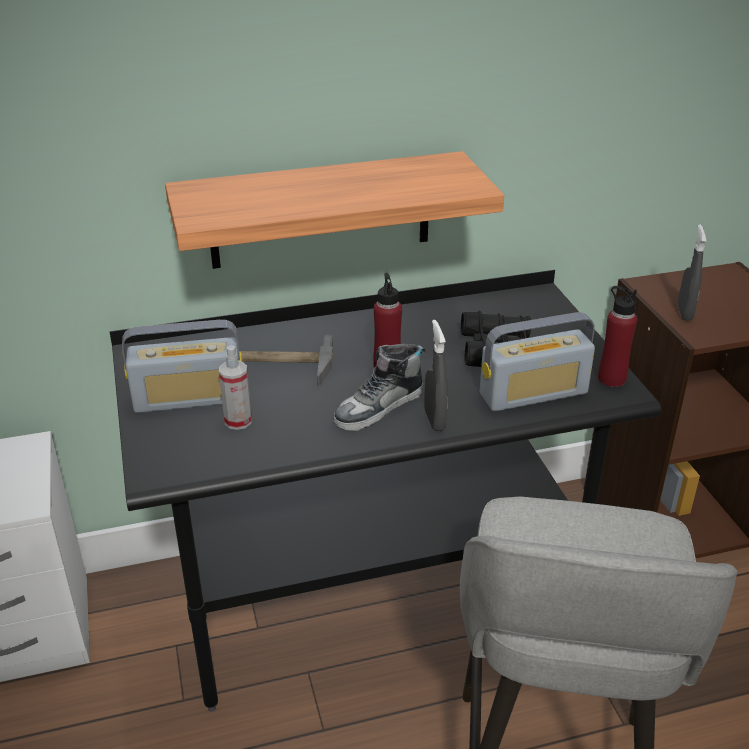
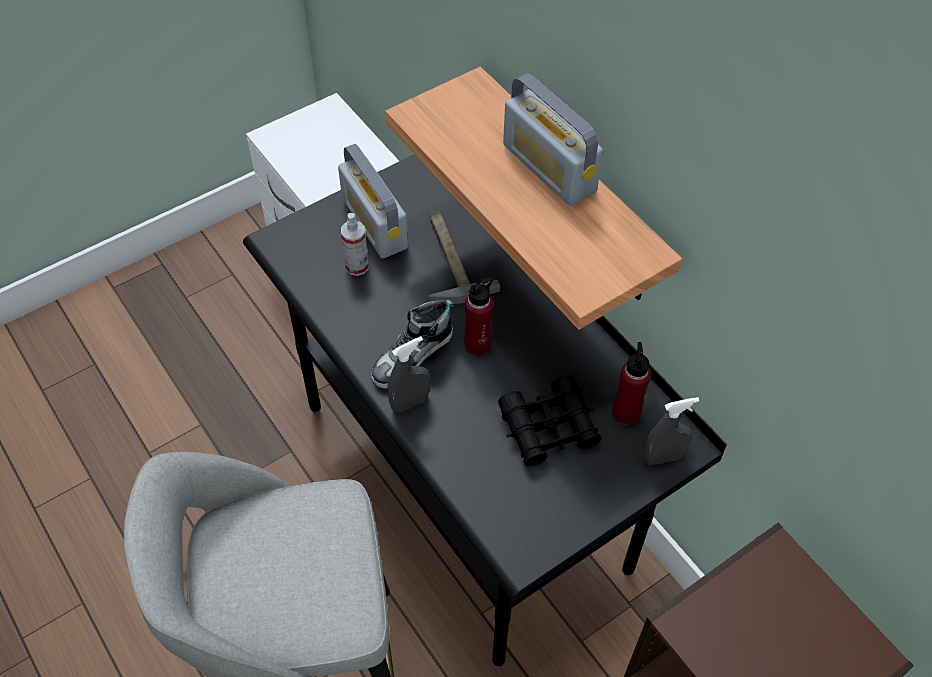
camera: 70 degrees right, 20 degrees up
shoe [333,344,426,431] -> shoe turned 75 degrees counterclockwise [371,299,454,389]
radio [479,312,595,412] -> radio moved to [503,74,603,206]
red bottle [598,286,637,387] -> red bottle moved to [612,342,651,425]
grey spray bottle [678,224,706,321] -> grey spray bottle moved to [643,397,699,465]

